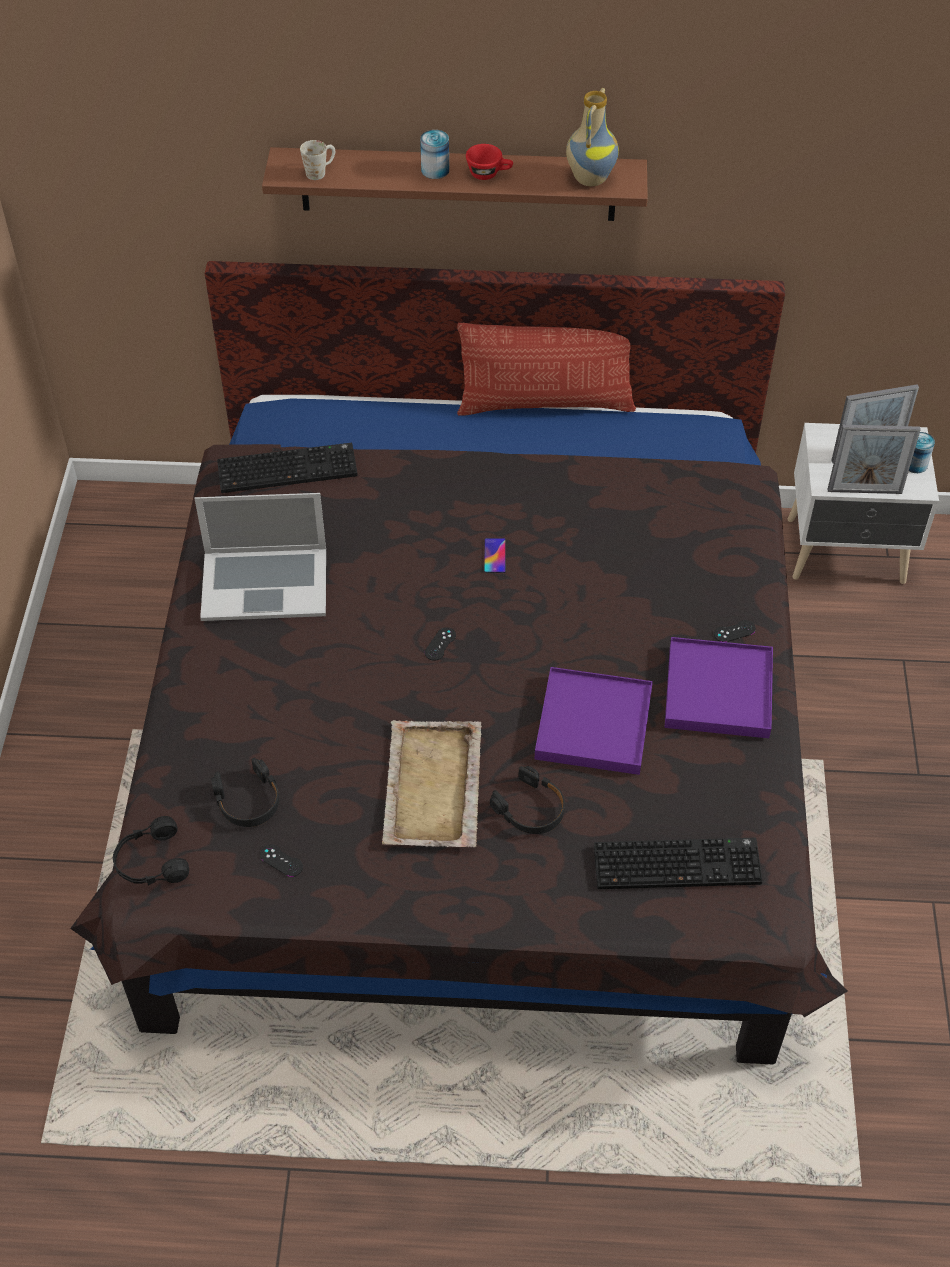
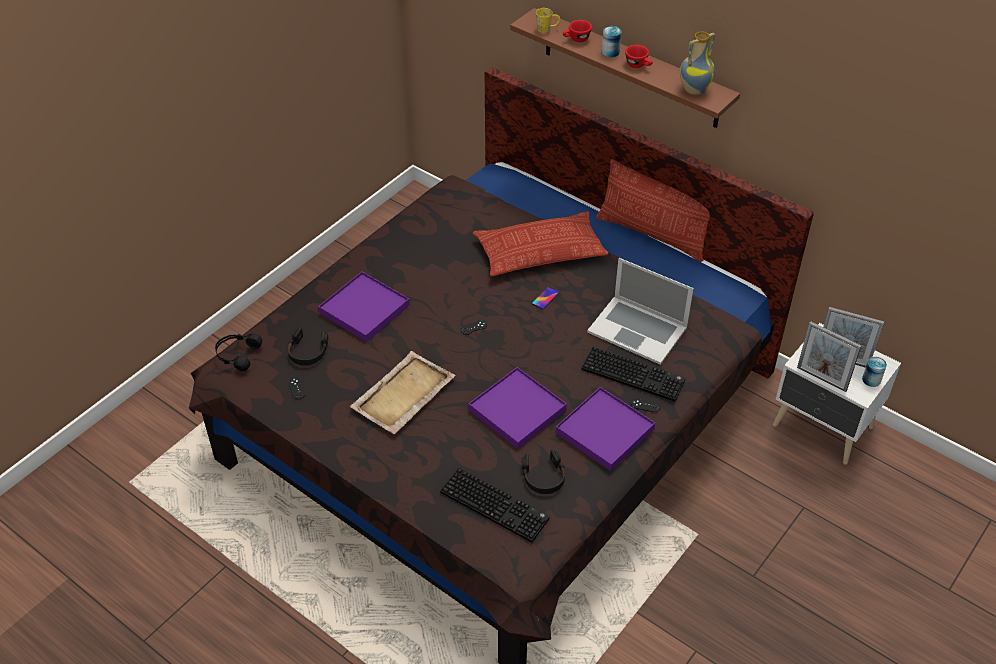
camera: 35 degrees right, 5 degrees down
laptop [195,493,326,621] -> laptop moved to [587,258,694,365]
keyboard [217,443,358,493] -> keyboard moved to [581,347,686,402]
white mug [300,140,335,180] -> yellow mug [536,8,560,33]
black headphones [490,766,565,834] -> black headphones moved to [522,450,565,494]
none -> purple tray [318,272,410,342]
none -> pillow [473,211,608,277]
none -> red cup [563,20,592,42]

